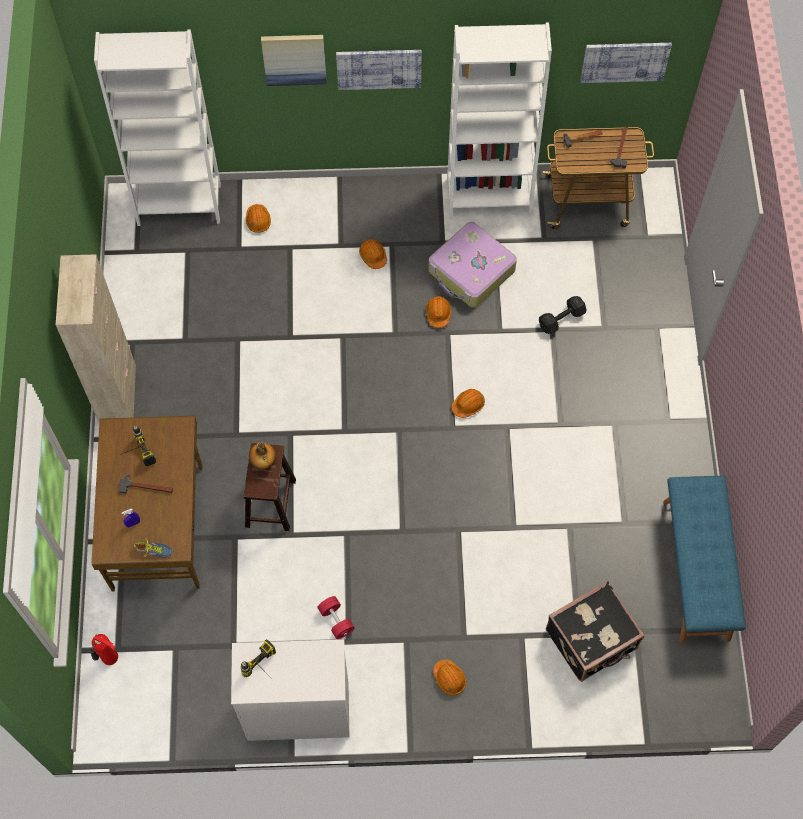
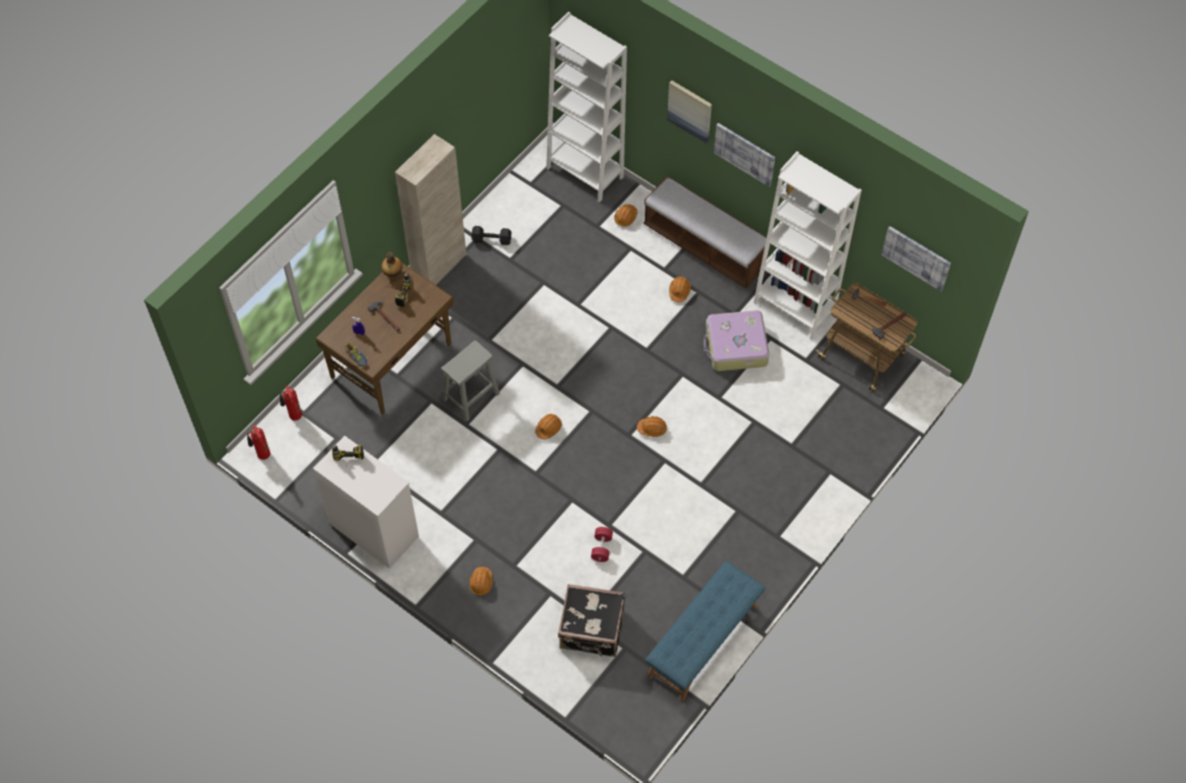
camera: 40 degrees right, 5 degrees down
brown stool [244,443,296,531] -> grey stool [441,340,500,421]
bottle [249,442,276,470] -> bottle moved to [381,252,402,277]
red dumbbell [317,596,354,639] -> red dumbbell moved to [591,527,613,562]
orange hard hat [426,296,451,328] -> orange hard hat moved to [535,414,562,440]
black dumbbell [539,296,587,334] -> black dumbbell moved to [472,226,511,245]
none -> fire extinguisher [247,425,270,460]
none -> bench [643,176,771,289]

